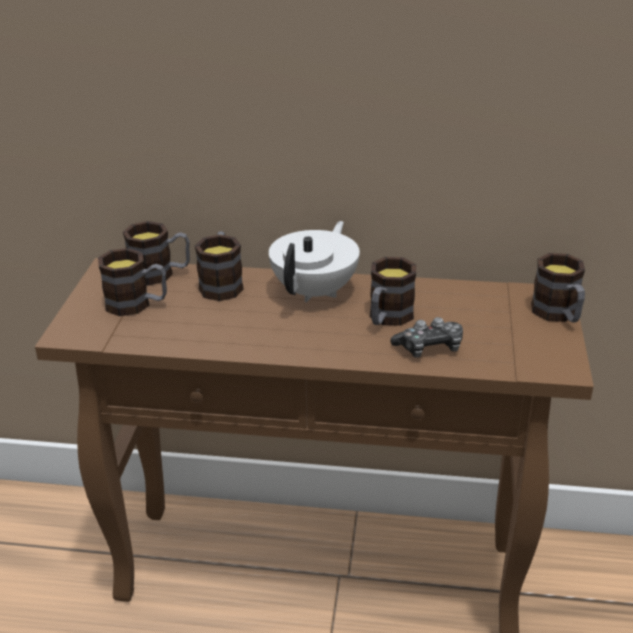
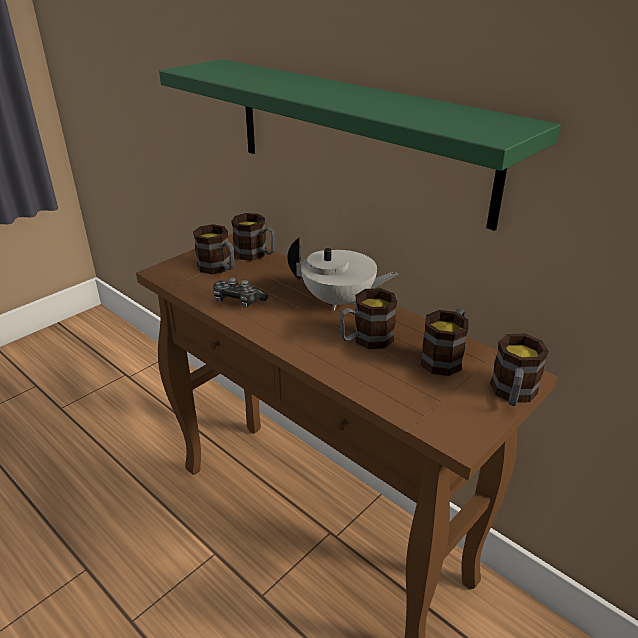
camera: 35 degrees right, 0 degrees up
mug [195,231,244,301] -> mug moved to [420,309,469,376]
white teapot [269,221,360,302] -> white teapot turned 45 degrees clockwise [287,237,398,311]
game controller [390,317,463,358] -> game controller moved to [213,277,268,308]
none -> green shelf [159,59,561,231]

